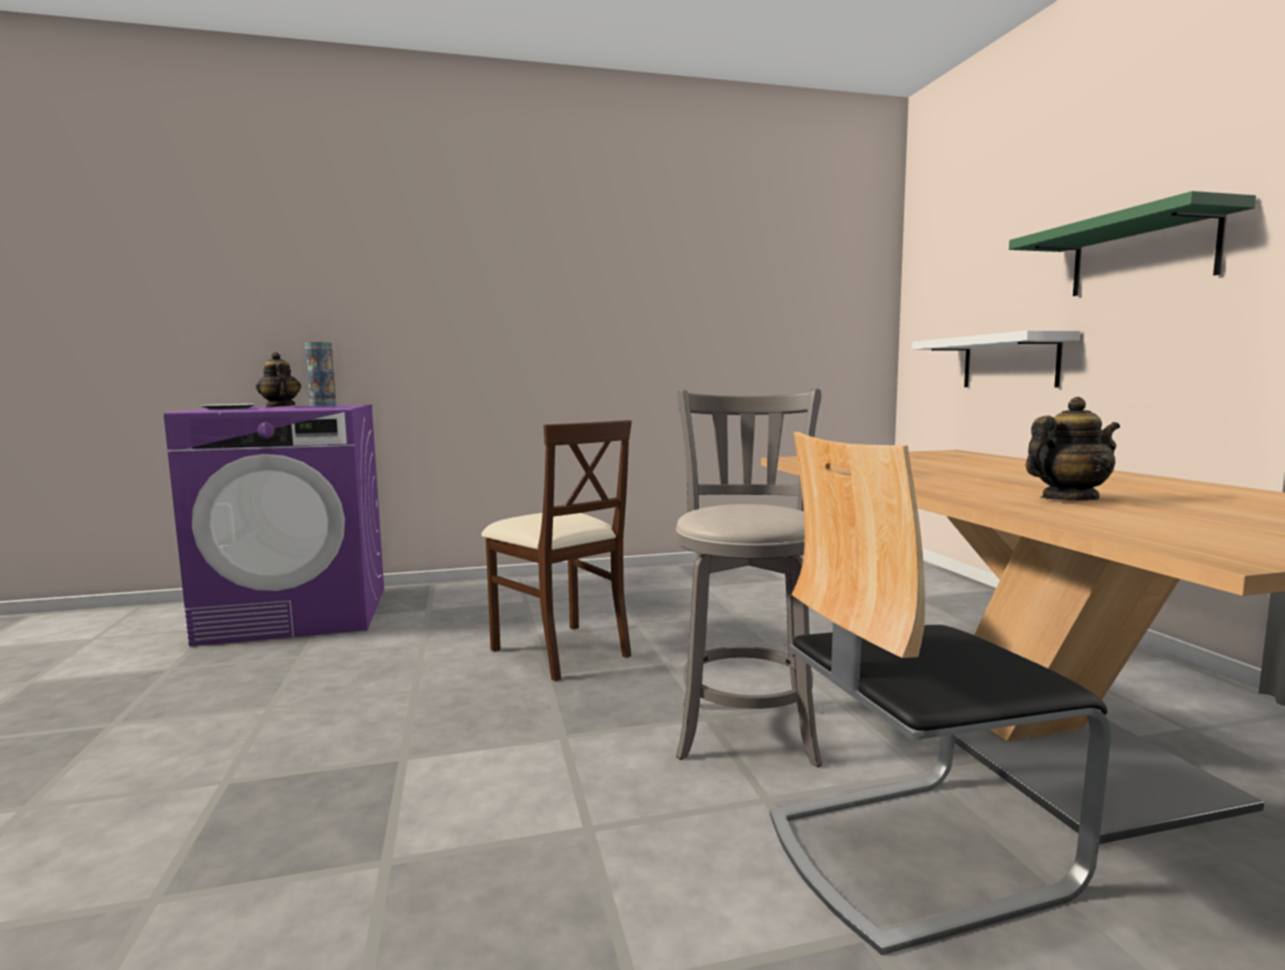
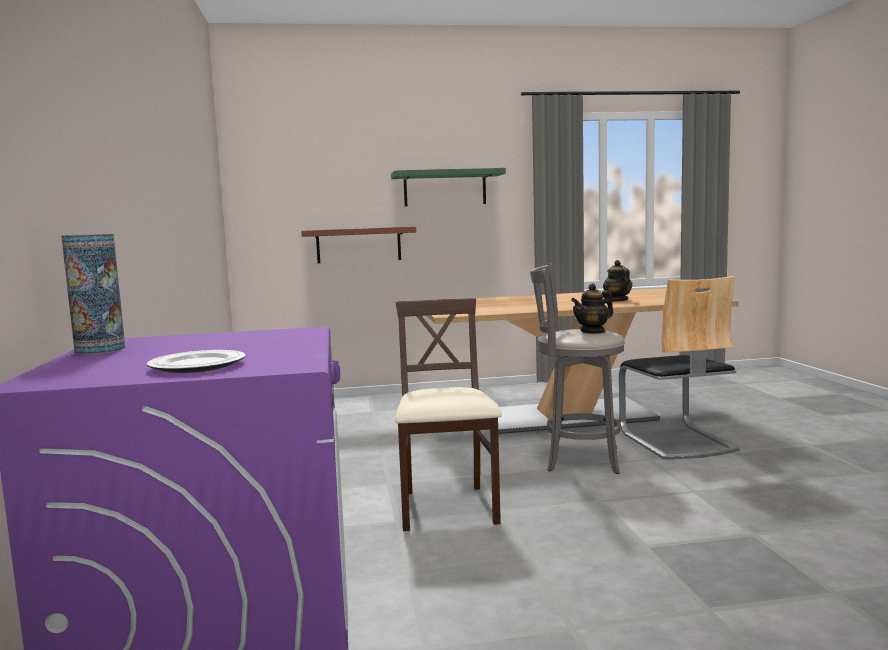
camera: 85 degrees left, 0 degrees up
teapot [256,352,301,407] -> teapot moved to [571,283,613,334]
beige chair [481,420,632,681] -> beige chair turned 60 degrees counterclockwise [395,298,502,531]
white shelf [912,330,1080,388] -> brown shelf [301,227,416,263]

